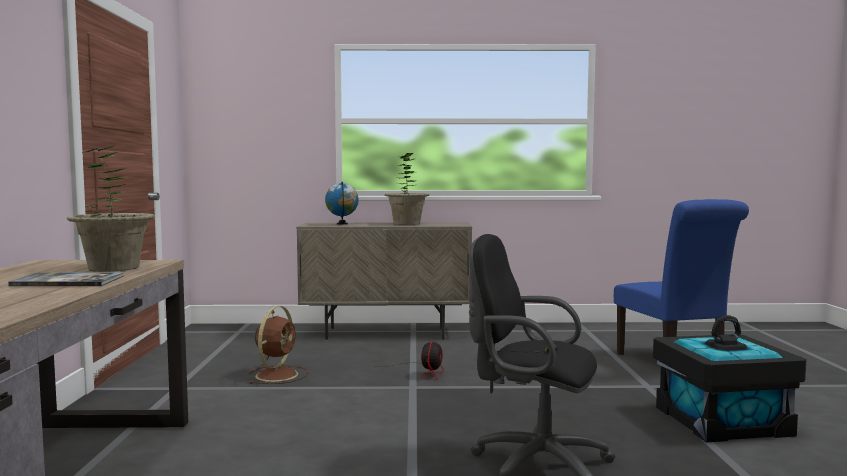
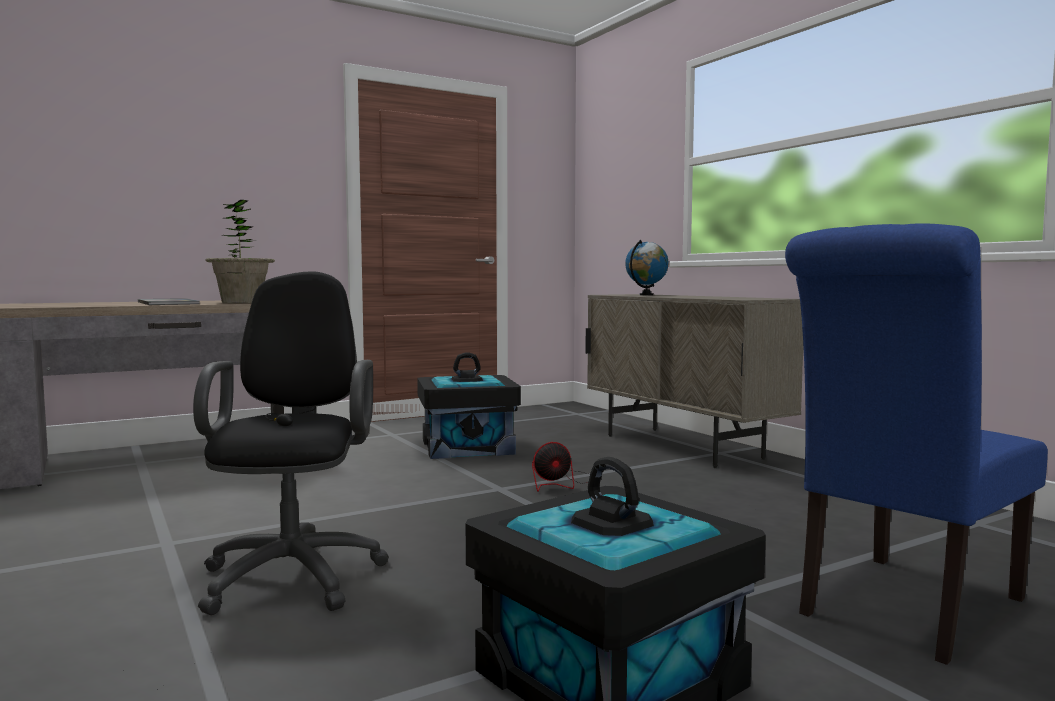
camera: 60 degrees right, 0 degrees up
brown fan [248,306,309,384] -> black storage box [417,352,521,459]
potted plant [384,153,430,225] -> none

